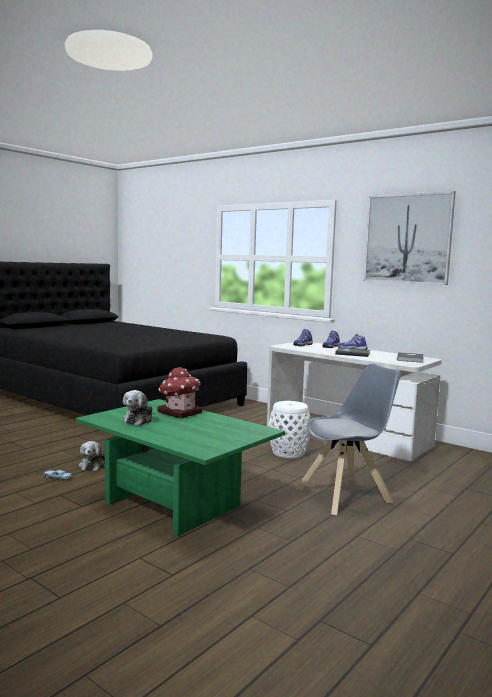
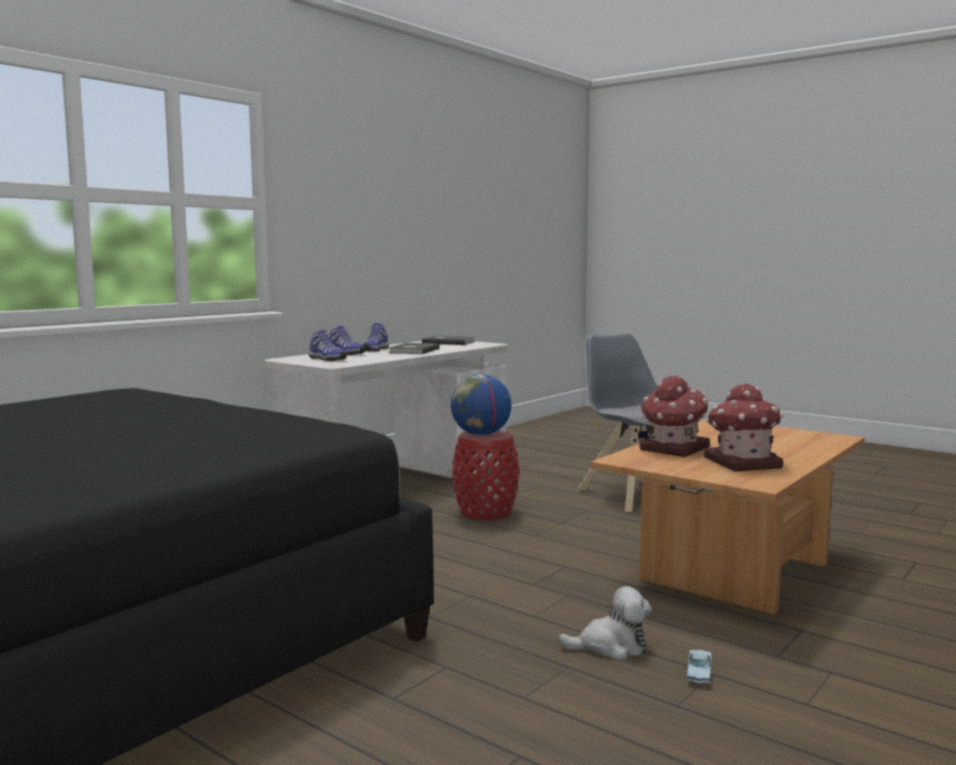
camera: 90 degrees left, 0 degrees up
green coffee table [75,399,285,536] -> brown coffee table [591,419,865,615]
plush toy [123,390,153,425] -> toy house [704,383,783,471]
white stool [269,401,310,459] -> red stool [452,431,519,520]
picture [364,191,456,285] -> none
none -> globe [451,375,512,436]

